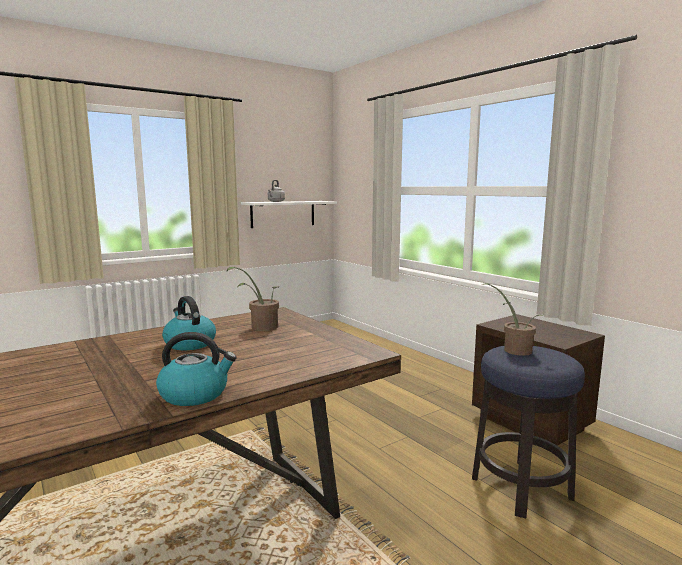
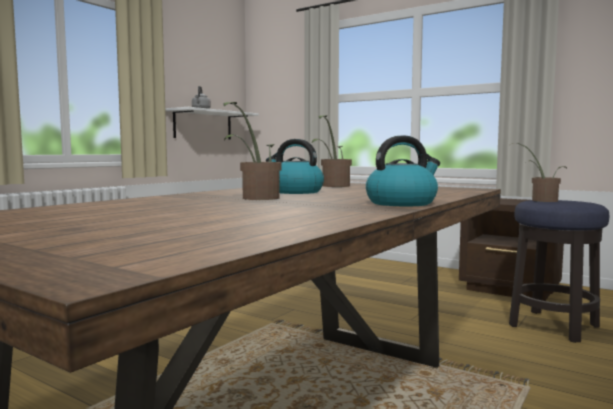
camera: 20 degrees left, 5 degrees down
none -> potted plant [224,102,281,200]

